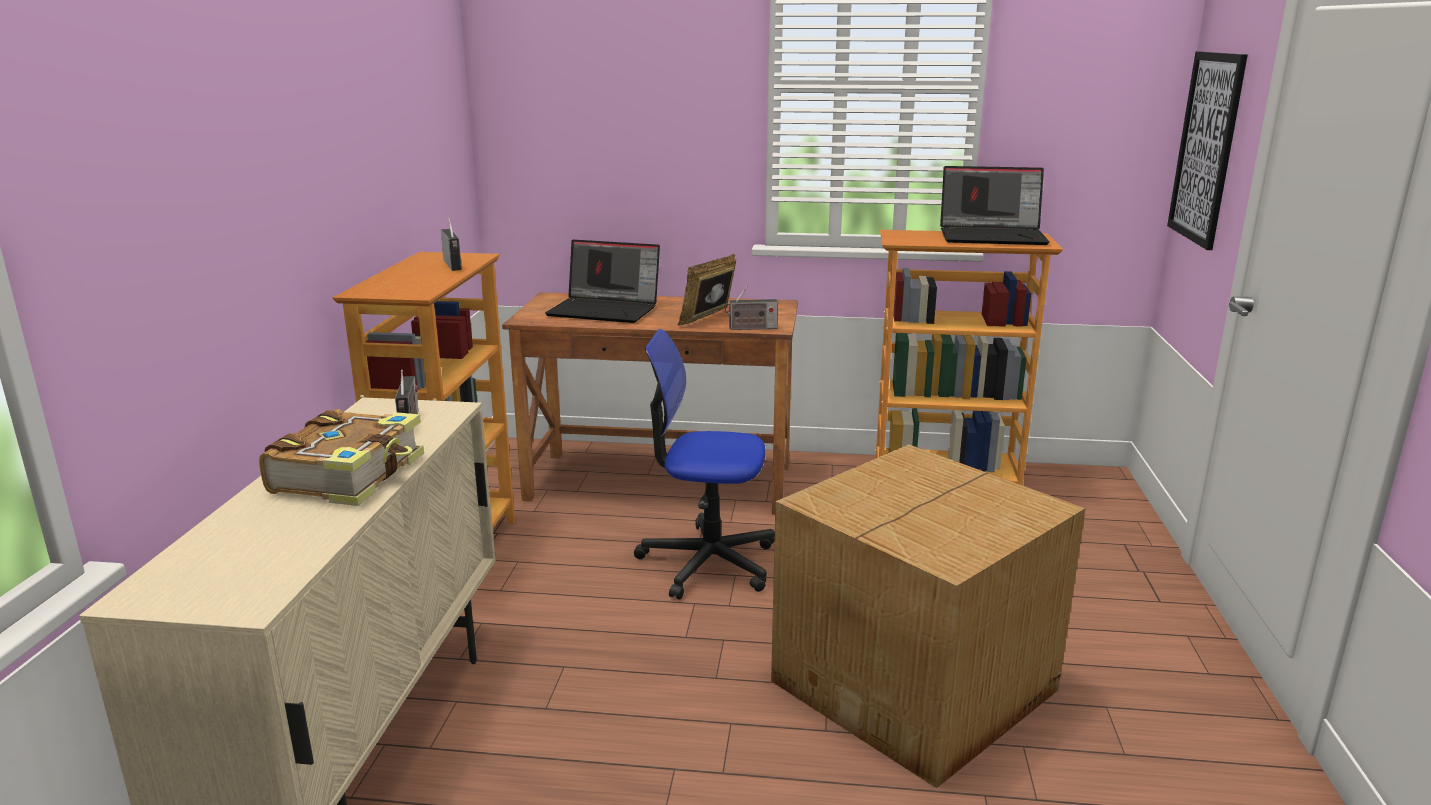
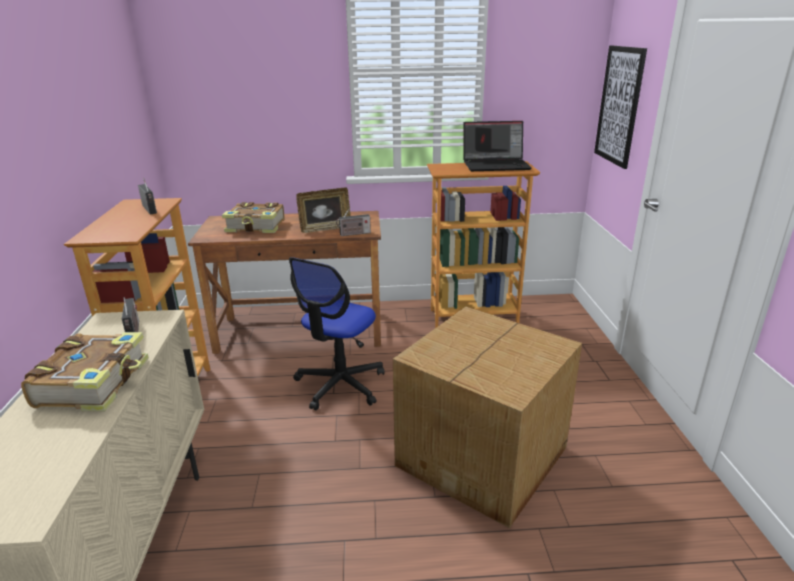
camera: 10 degrees left, 5 degrees up
laptop [545,240,660,323] -> book [222,202,285,233]
office chair [634,329,775,599] -> office chair turned 60 degrees counterclockwise [289,257,384,411]
picture frame [677,254,736,326] -> picture frame turned 135 degrees counterclockwise [296,188,351,233]

